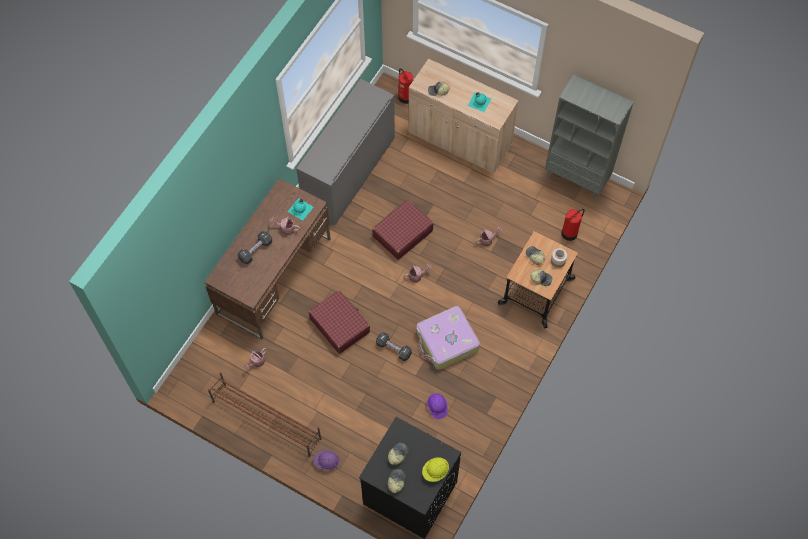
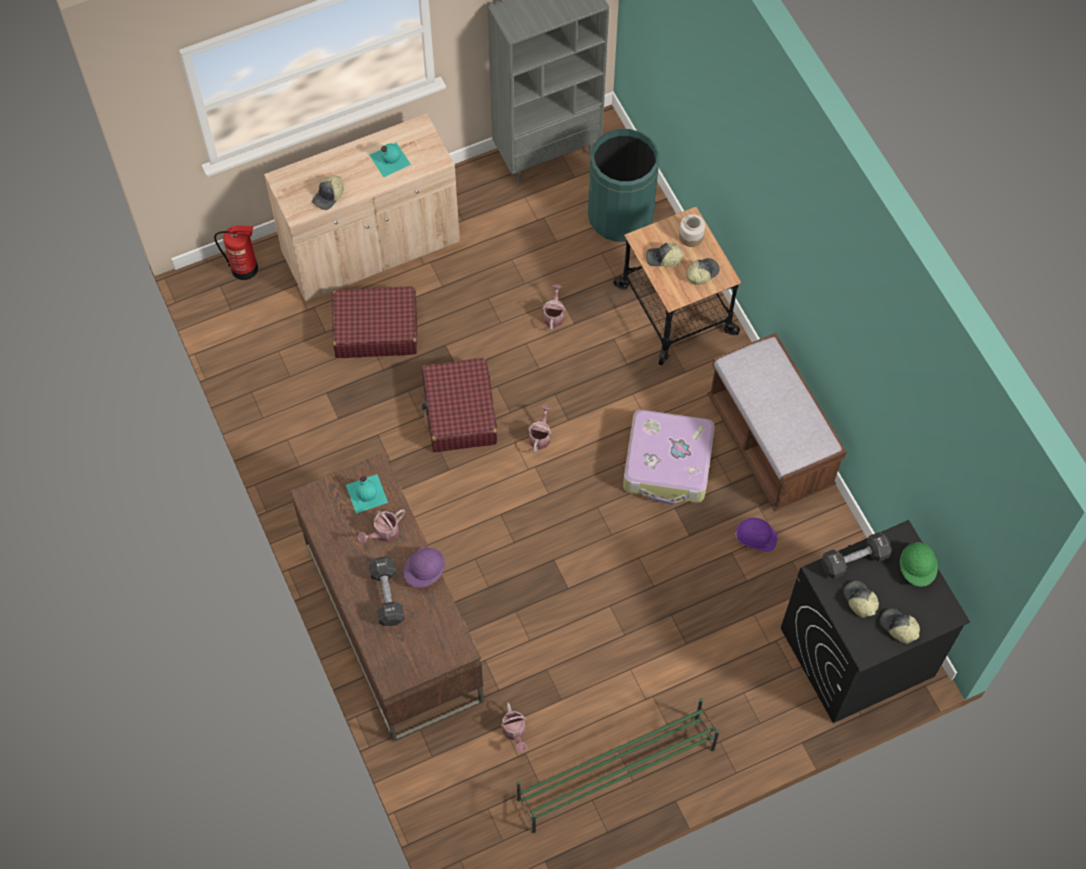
camera: 55 degrees left, 0 degrees up
brown shoe rack [208,372,322,457] -> green shoe rack [517,698,720,833]
grey cabinet [296,79,395,225] -> none
red suitcase [308,290,370,354] -> red suitcase moved to [332,286,417,358]
purple hard hat [313,450,340,471] -> purple hard hat moved to [403,547,445,588]
black dumbbell [376,332,412,361] -> black dumbbell moved to [821,532,892,579]
yellow hard hat [422,457,449,482] -> green hard hat [900,543,938,587]
fire extinguisher [561,209,585,241] -> green trash can [588,129,660,242]
none -> brown bench [708,333,847,511]

